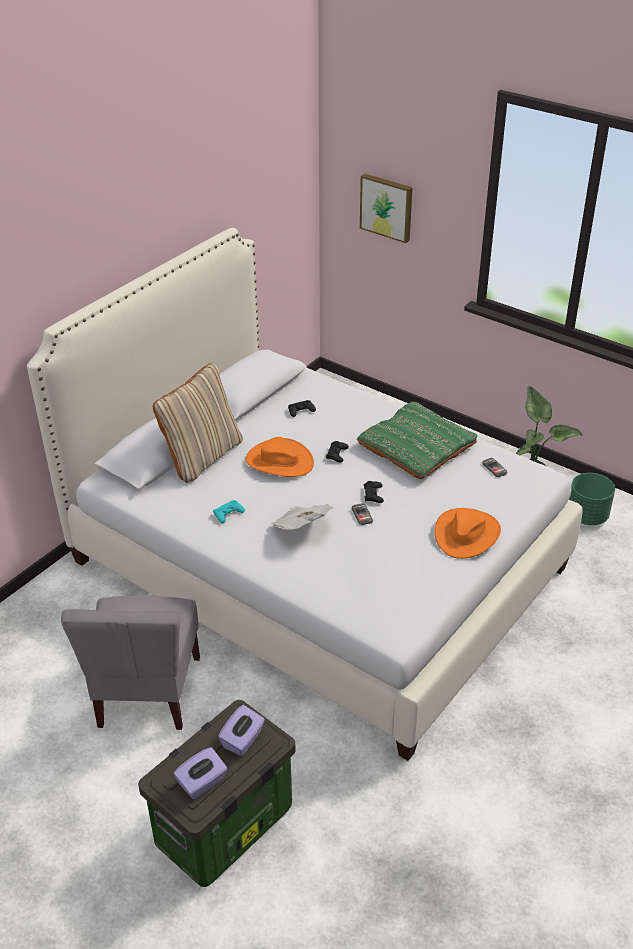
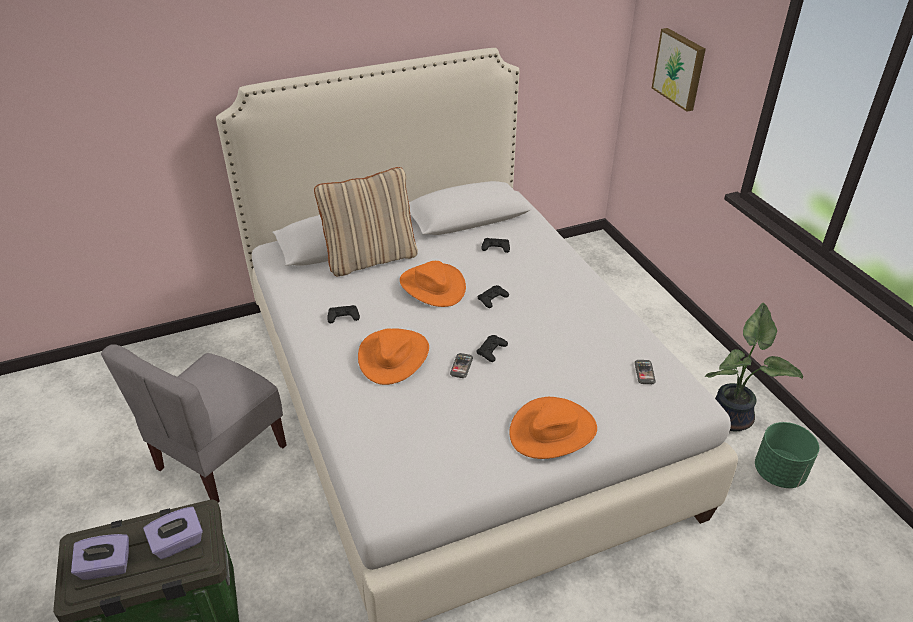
camera: 30 degrees right, 0 degrees up
turquoise game controller [213,500,245,523] -> black game controller [327,305,360,323]
newspaper [271,505,334,530] -> orange hat [358,328,429,385]
green pillow [357,402,477,479] -> none

